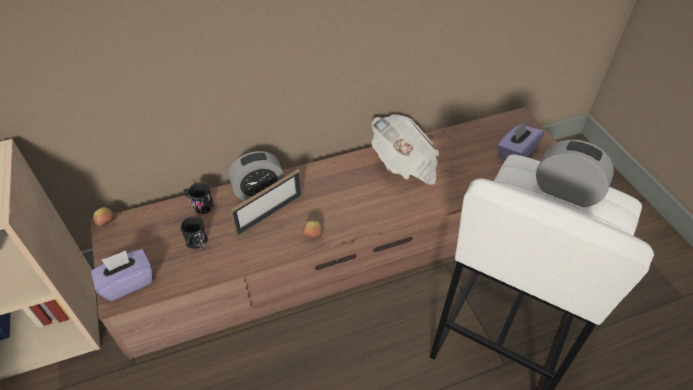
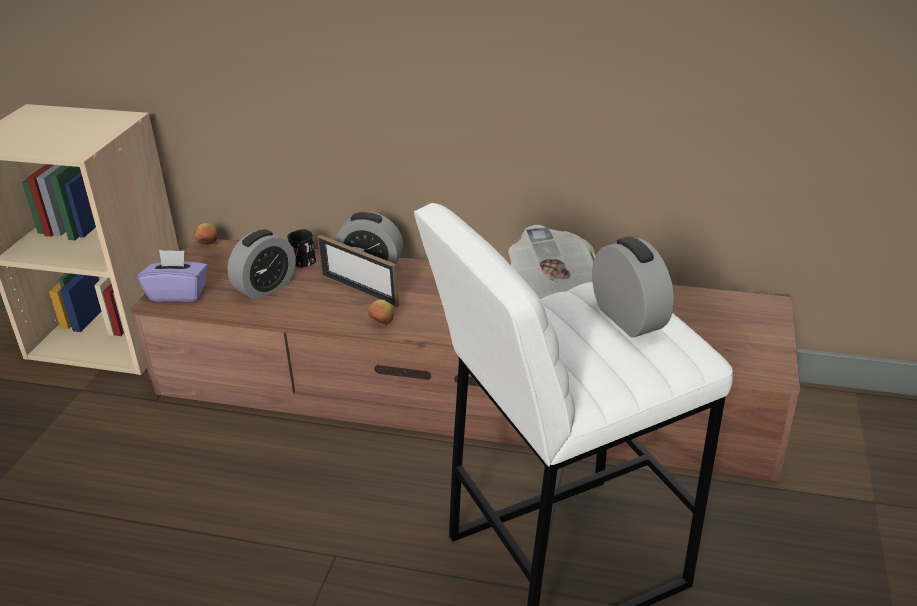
camera: 35 degrees right, 15 degrees down
black mug [181,216,207,249] -> alarm clock [227,229,296,300]
picture frame [230,169,303,237] -> picture frame turned 45 degrees clockwise [317,235,399,307]
purple tissue box [497,122,544,160] -> none

